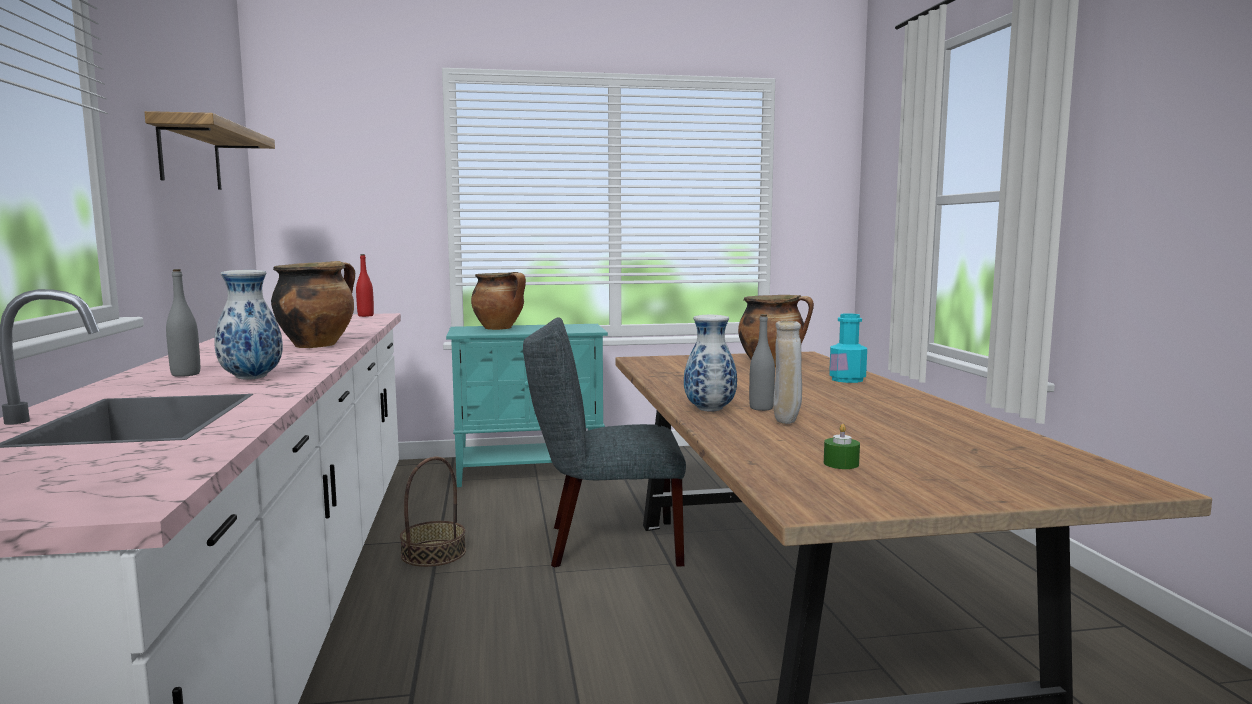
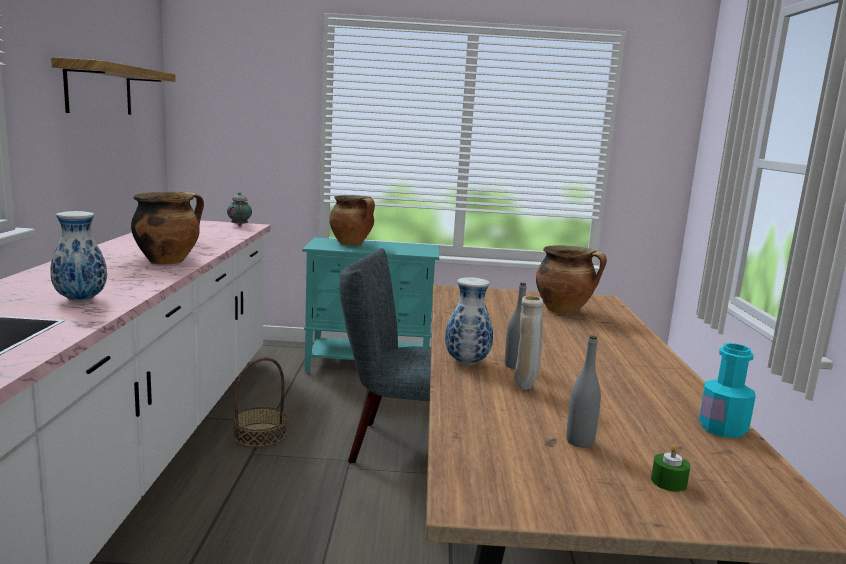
camera: 10 degrees right, 5 degrees up
grey bottle [166,269,200,377] -> grey bottle moved to [566,335,601,448]
red bottle [356,254,374,317] -> teapot [227,192,252,227]
green candle [824,424,860,469] -> green candle moved to [651,445,691,492]
turquoise bottle [829,313,867,383] -> turquoise bottle moved to [699,343,756,438]

